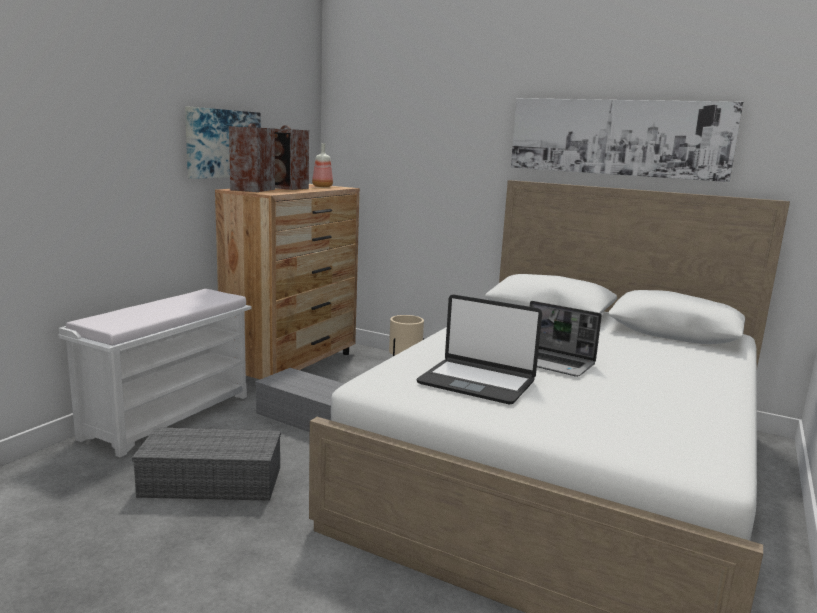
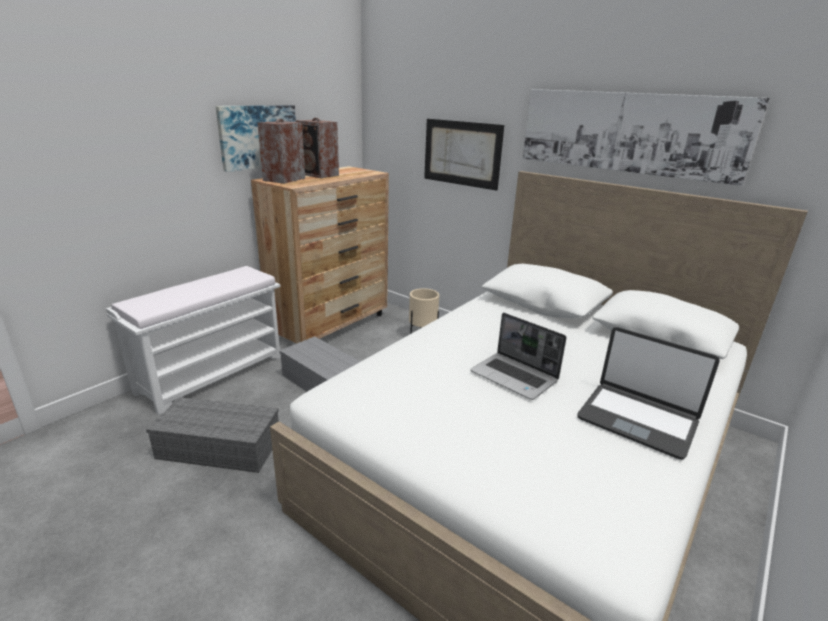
camera: 10 degrees right, 10 degrees up
bottle [312,143,333,187] -> none
laptop [417,294,542,404] -> laptop moved to [577,327,720,460]
none -> picture [424,119,504,191]

